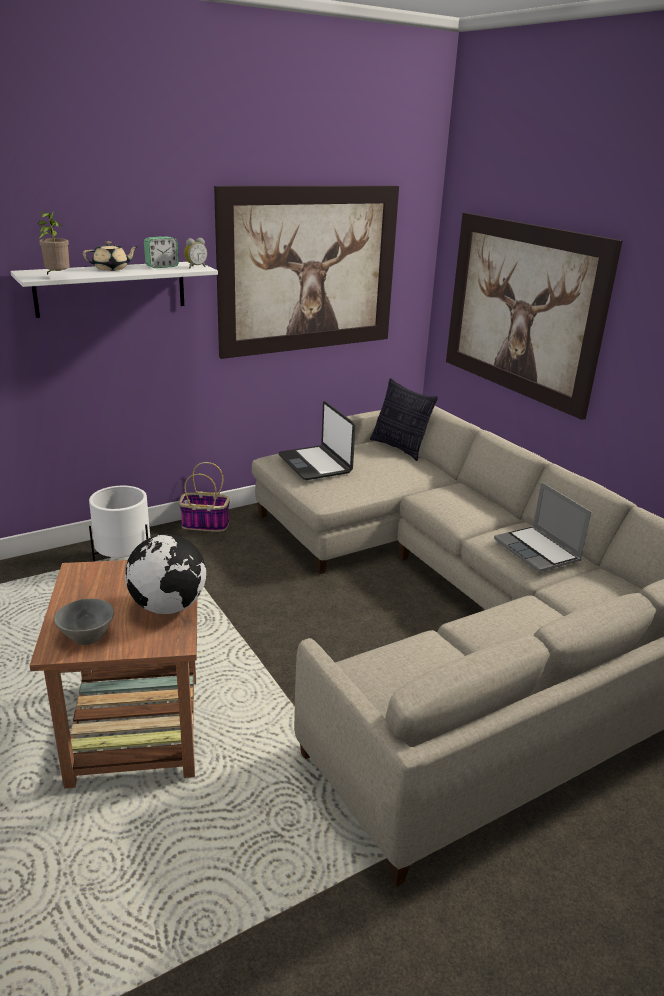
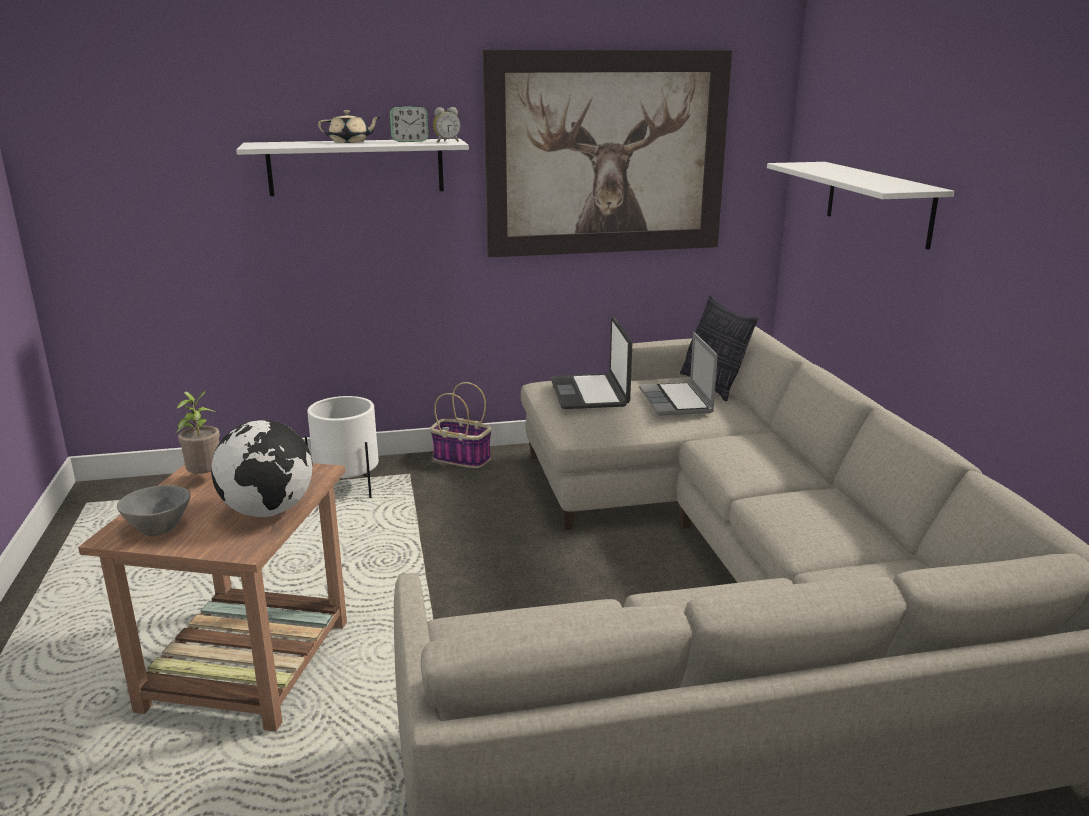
camera: 20 degrees right, 5 degrees down
potted plant [38,211,70,275] -> potted plant moved to [176,391,220,474]
picture [446,213,623,420] -> white shelf [767,162,954,250]
laptop [494,482,591,572] -> laptop moved to [639,332,718,416]

